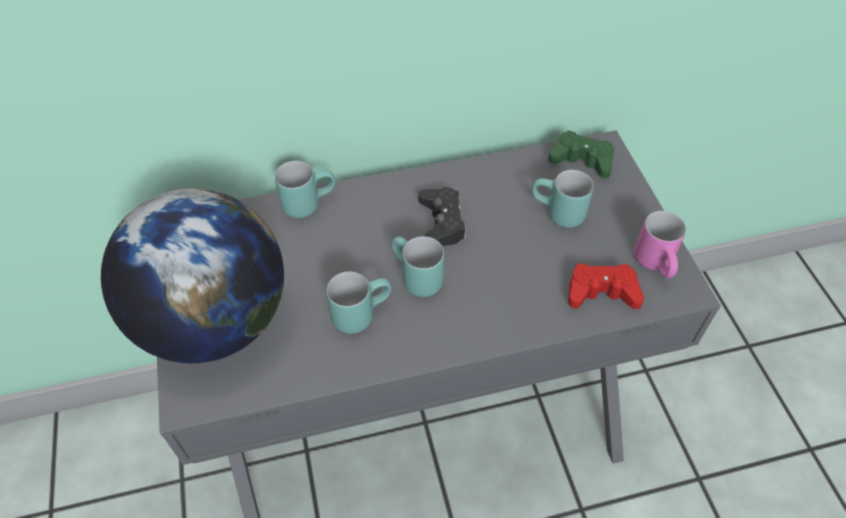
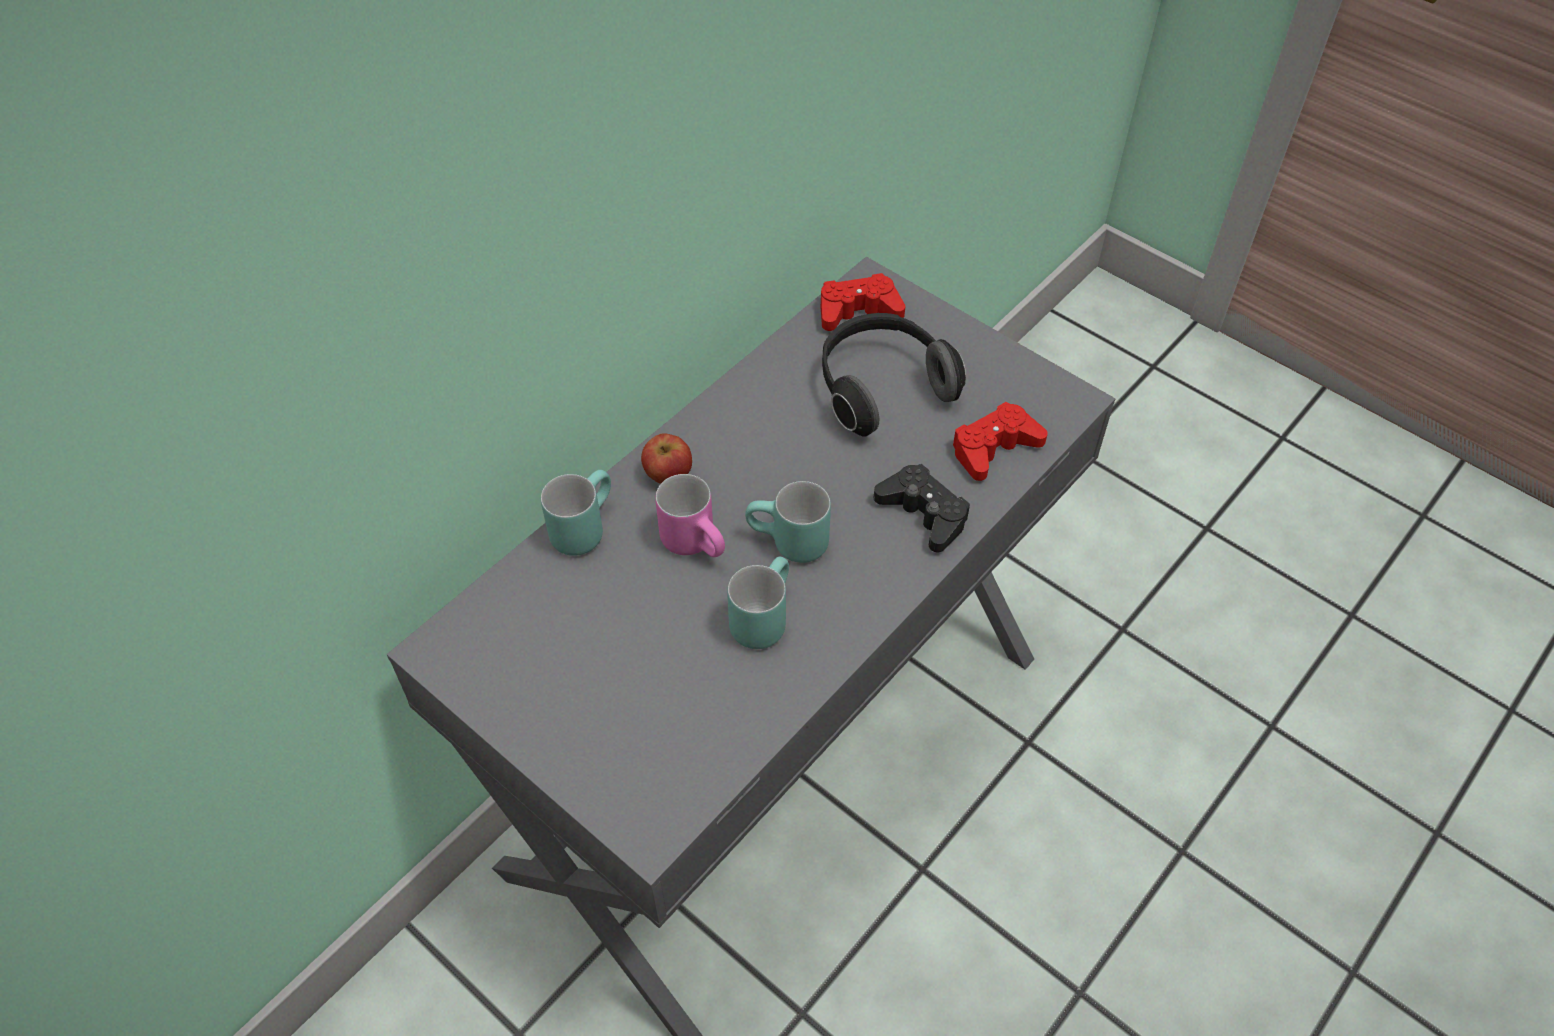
camera: 35 degrees left, 0 degrees up
globe [101,189,284,363] -> none
black game controller [418,187,466,246] -> black game controller moved to [874,464,970,552]
turquoise mug [532,170,594,228] -> headphones [822,313,966,437]
green game controller [548,130,614,179] -> red game controller [820,273,905,331]
pink mug [634,211,686,278] -> pink mug moved to [655,474,725,557]
none -> apple [641,433,692,484]

